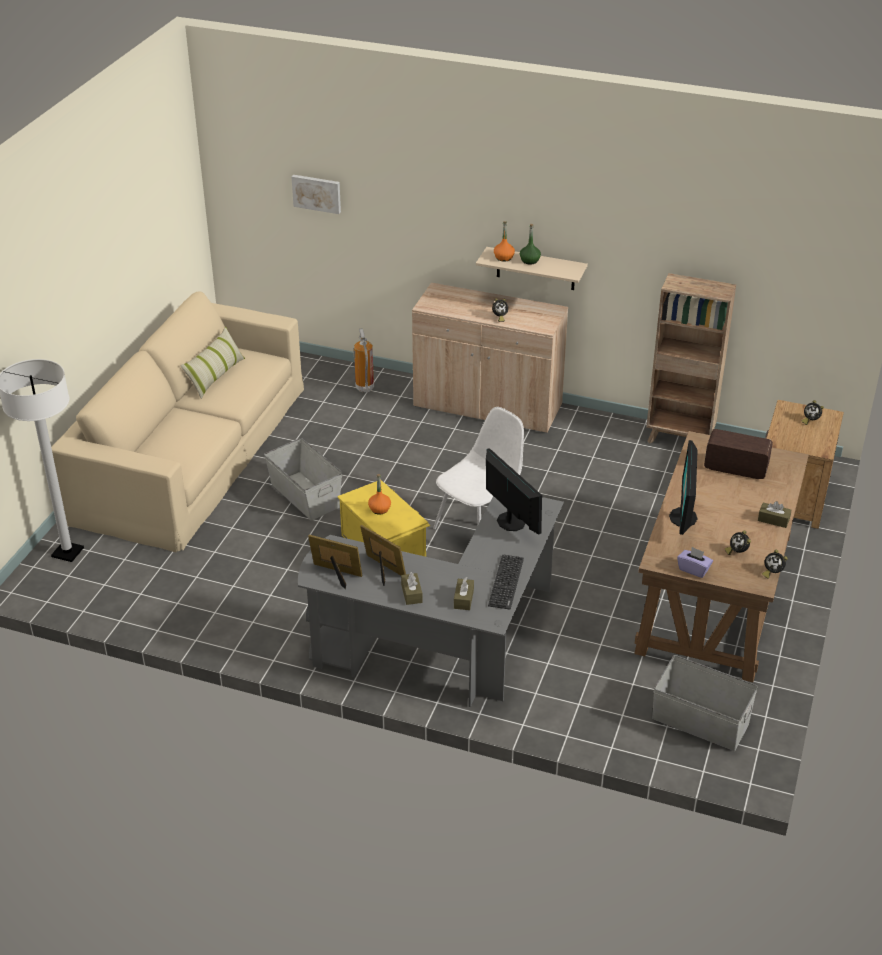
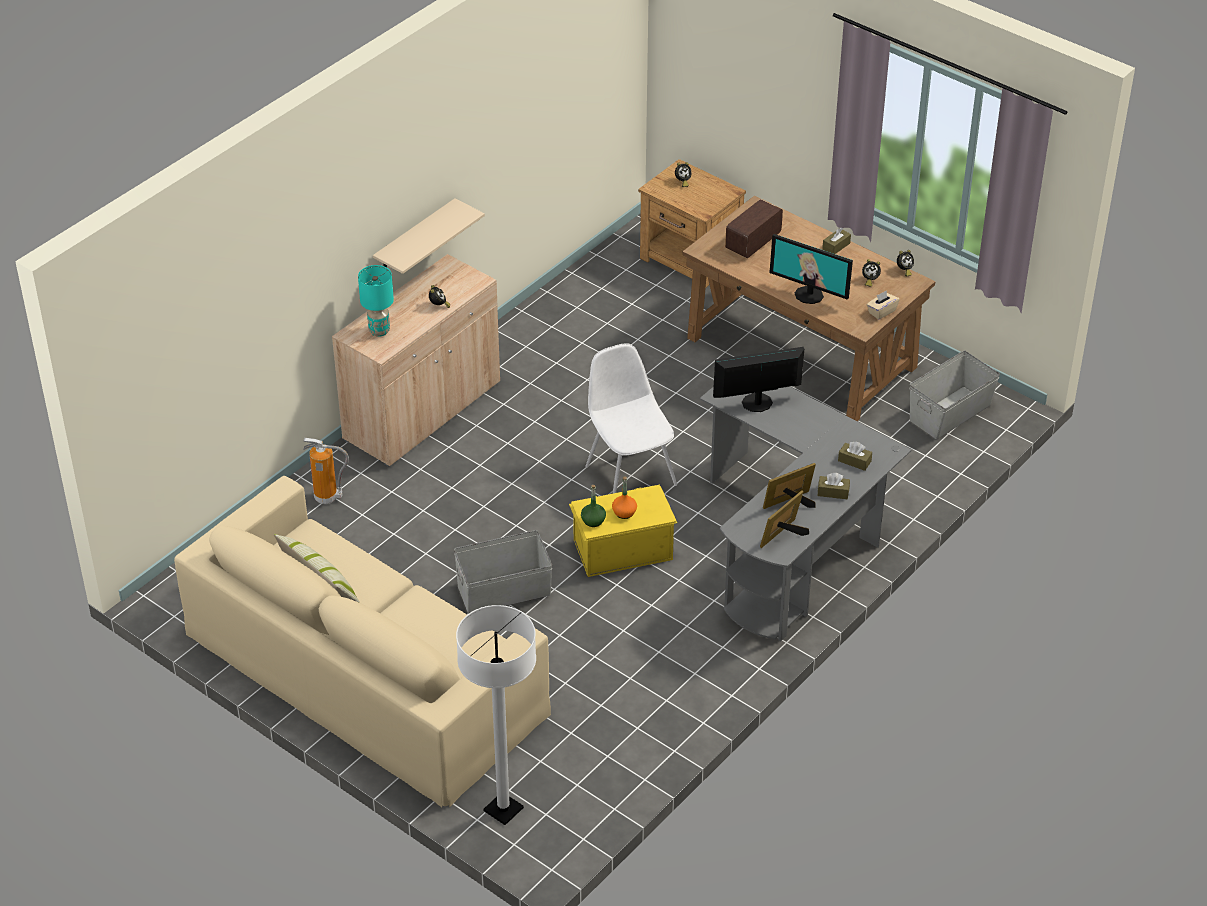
camera: 70 degrees left, 5 degrees up
picture [292,175,341,214] -> none
keyboard [488,555,524,610] -> none
orange bottle [494,221,515,262] -> none
green bottle [520,224,541,264] -> green bottle moved to [581,485,606,527]
brown bookcase [646,273,736,444] -> none
purple tissue box [677,547,713,578] -> beige tissue box [867,290,899,320]
none -> turquoise table lamp [358,265,394,337]

